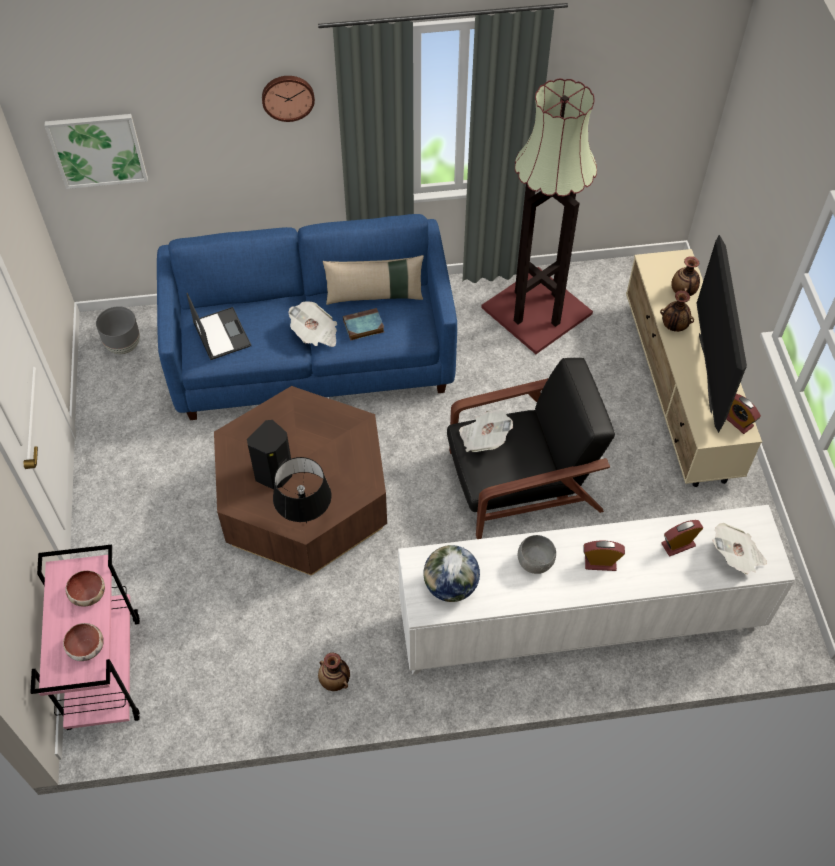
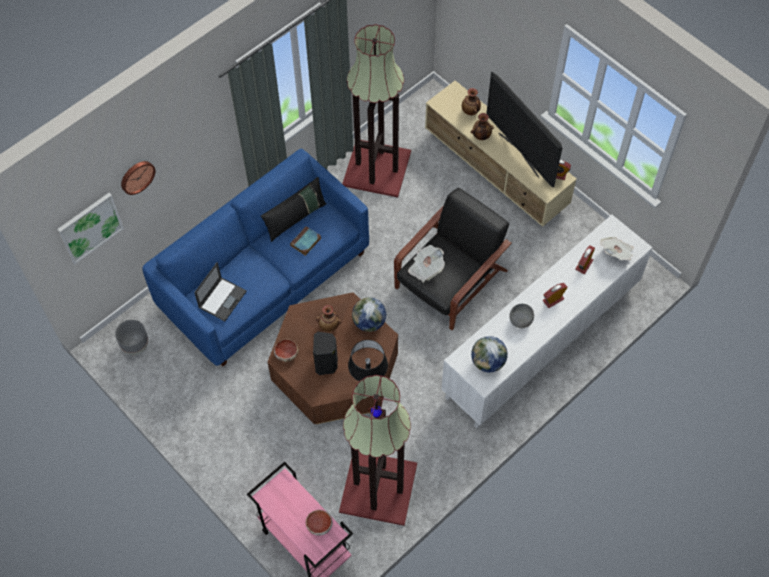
camera: 35 degrees left, 5 degrees up
bowl [65,570,105,607] -> bowl moved to [274,340,298,362]
laptop [186,293,251,360] -> laptop turned 90 degrees clockwise [194,262,247,321]
wall clock [262,76,315,122] -> wall clock moved to [121,161,155,195]
newspaper [289,301,337,347] -> none
vase [318,653,350,691] -> vase moved to [316,305,342,332]
beige pillow [323,255,424,305] -> black pillow [261,177,327,242]
none -> floor lamp [339,375,417,526]
none -> globe [352,297,386,332]

